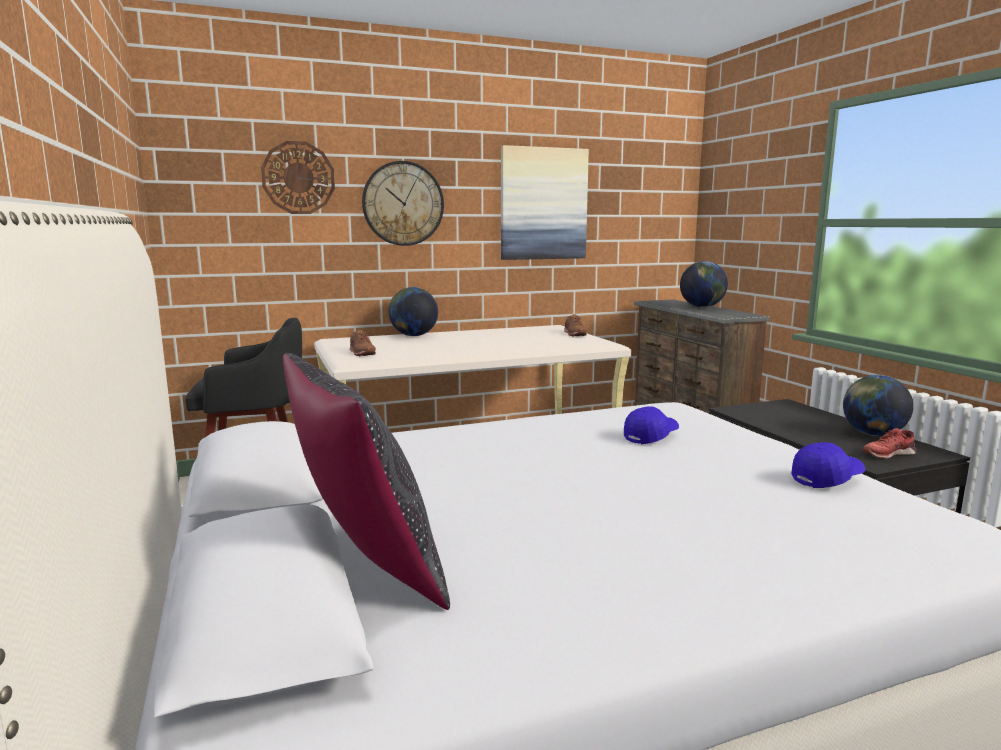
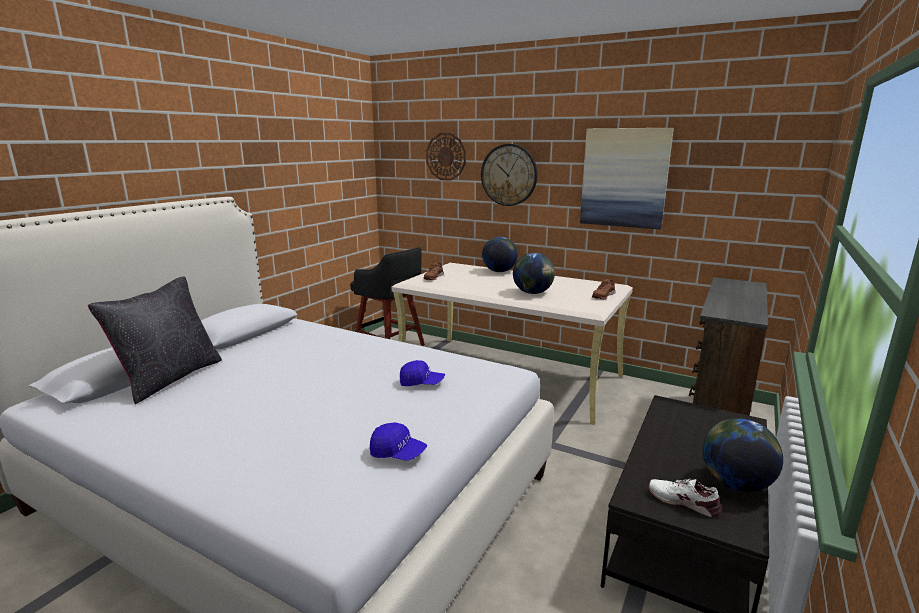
camera: 50 degrees right, 5 degrees up
globe [680,261,728,307] -> globe moved to [513,253,555,294]
red shoe [862,428,916,459] -> white shoe [649,478,721,518]

